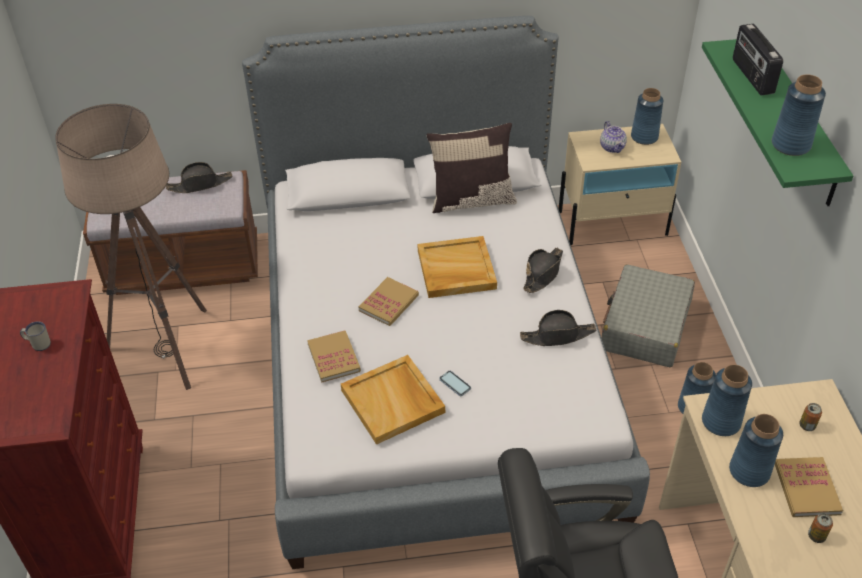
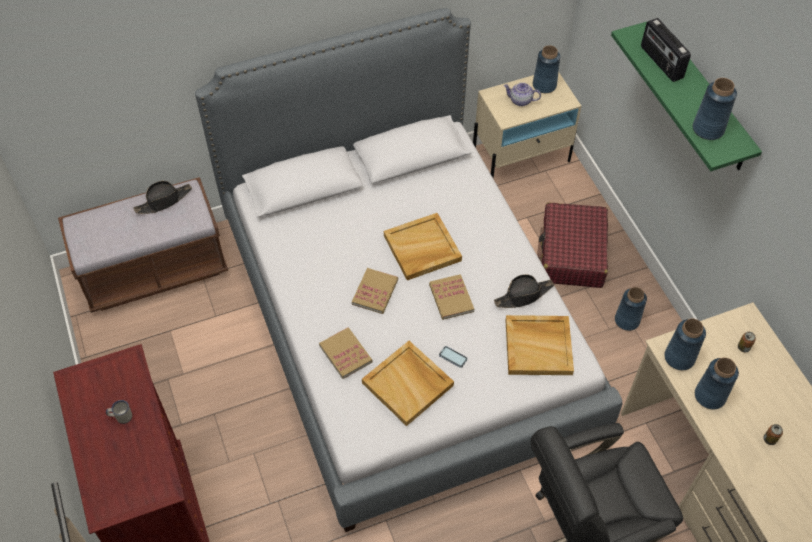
camera: 15 degrees left, 10 degrees up
floor lamp [55,104,207,390] -> none
pillow [427,123,517,213] -> none
black hat [523,248,563,293] -> none
teapot [600,121,627,153] -> teapot turned 135 degrees clockwise [503,82,541,106]
grey suitcase [602,264,695,367] -> red suitcase [538,202,608,288]
book [775,457,843,517] -> book moved to [429,274,474,320]
none -> beige tray [505,315,574,375]

